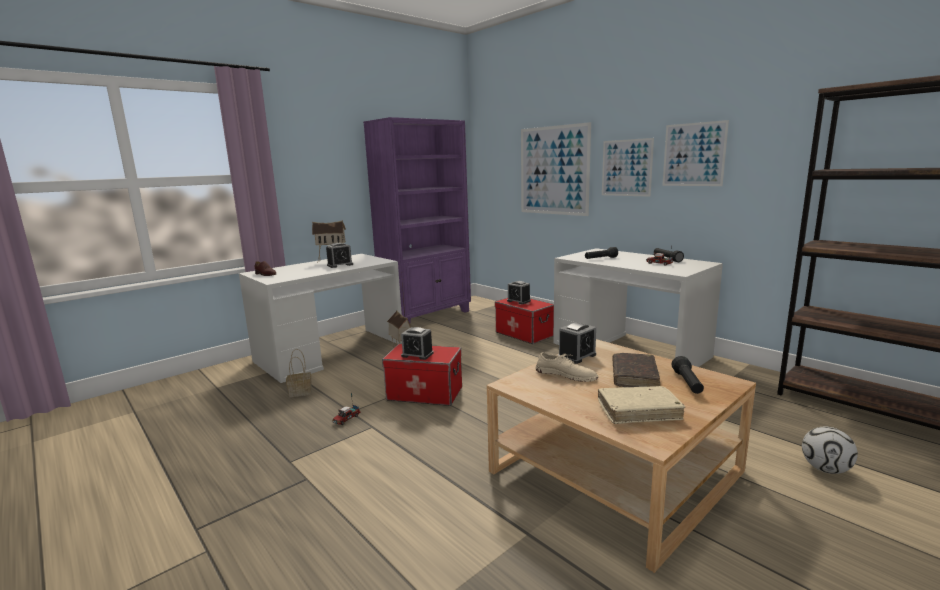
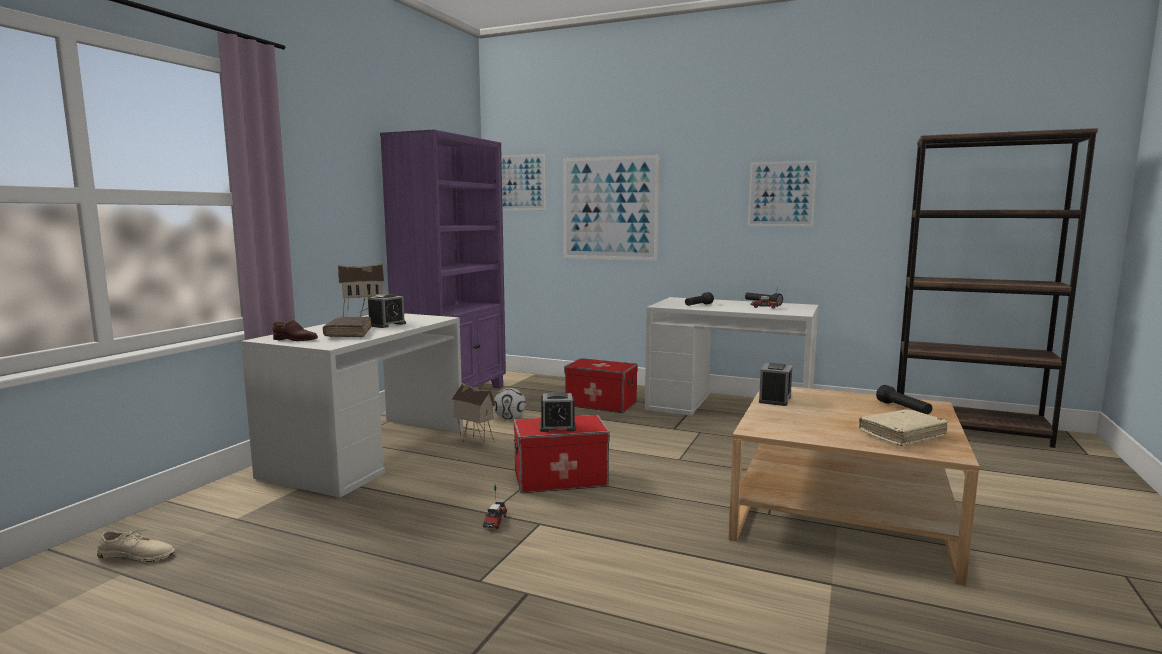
camera: 25 degrees left, 5 degrees down
basket [286,349,312,397] -> none
alarm clock [507,281,531,304] -> none
beige shoe [535,352,598,382] -> beige shoe moved to [97,529,175,562]
picture [602,138,654,197] -> picture moved to [501,154,546,210]
brown book [612,353,660,387] -> brown book moved to [323,316,371,337]
football [802,427,858,474] -> football moved to [494,388,526,420]

